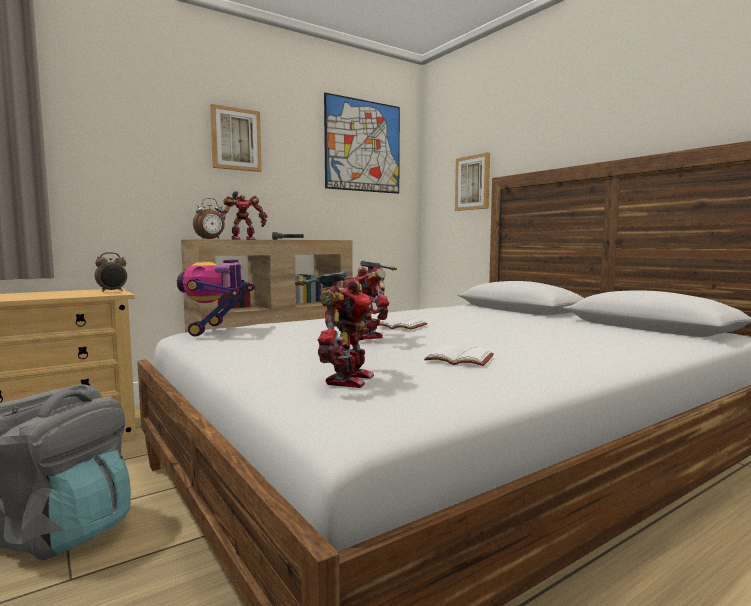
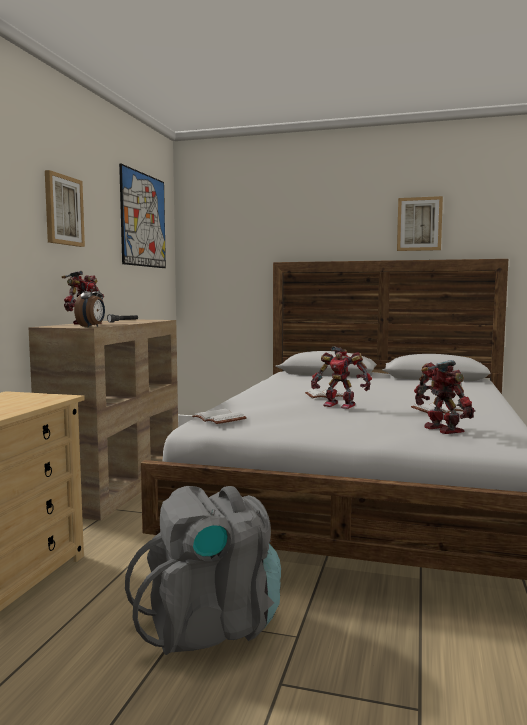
camera: 40 degrees left, 0 degrees up
alarm clock [95,252,127,292] -> none
toy robot [177,259,255,337] -> white book [192,409,247,424]
picture [455,153,490,211] -> picture moved to [397,196,443,251]

